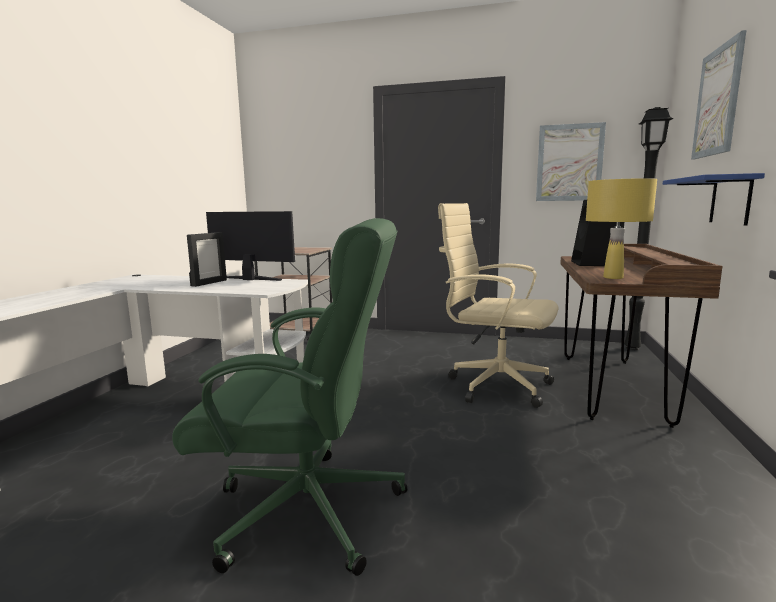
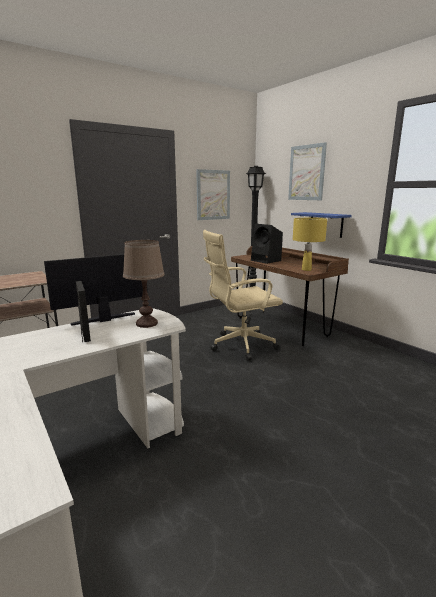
camera: 50 degrees left, 5 degrees up
green office chair [172,218,407,576] -> none
none -> brown table lamp [123,240,165,328]

